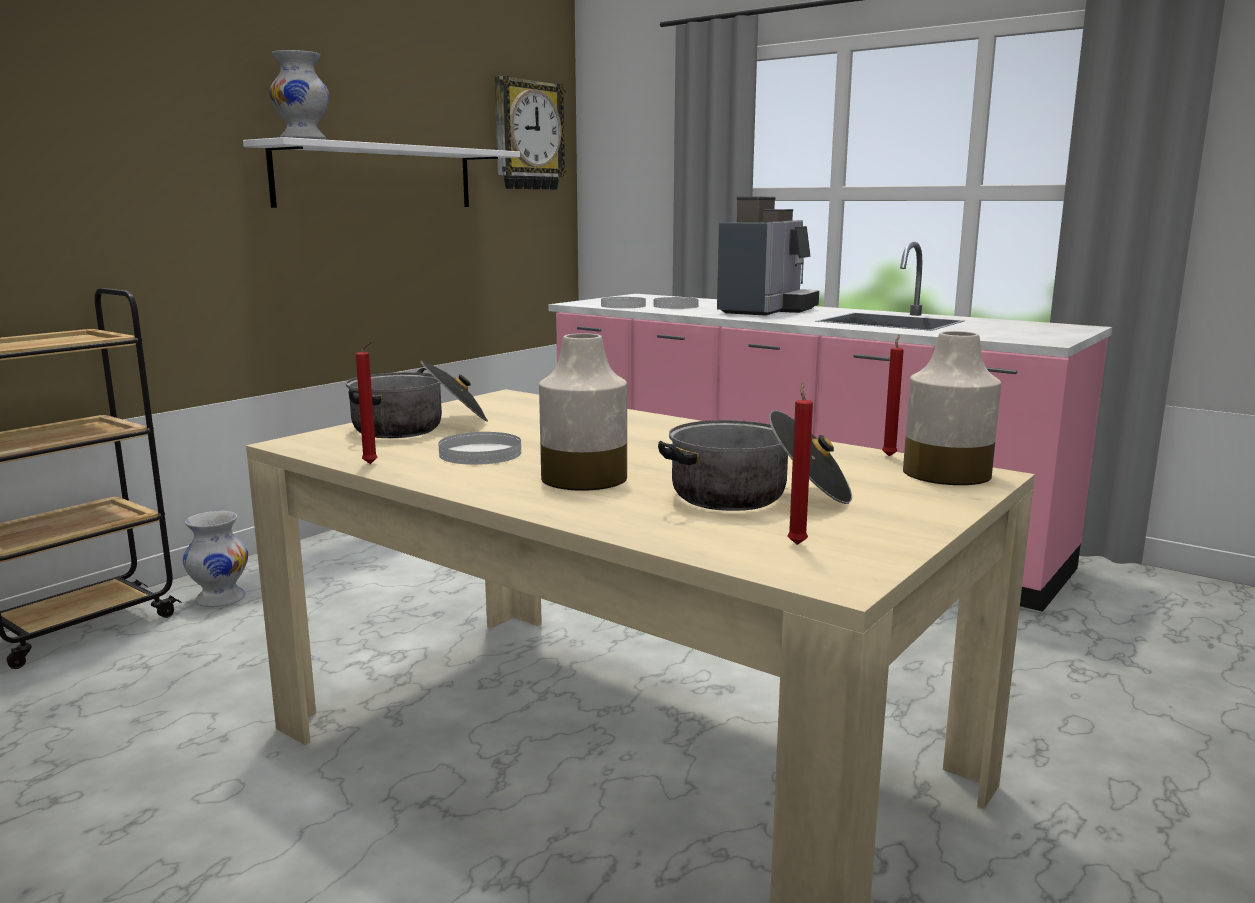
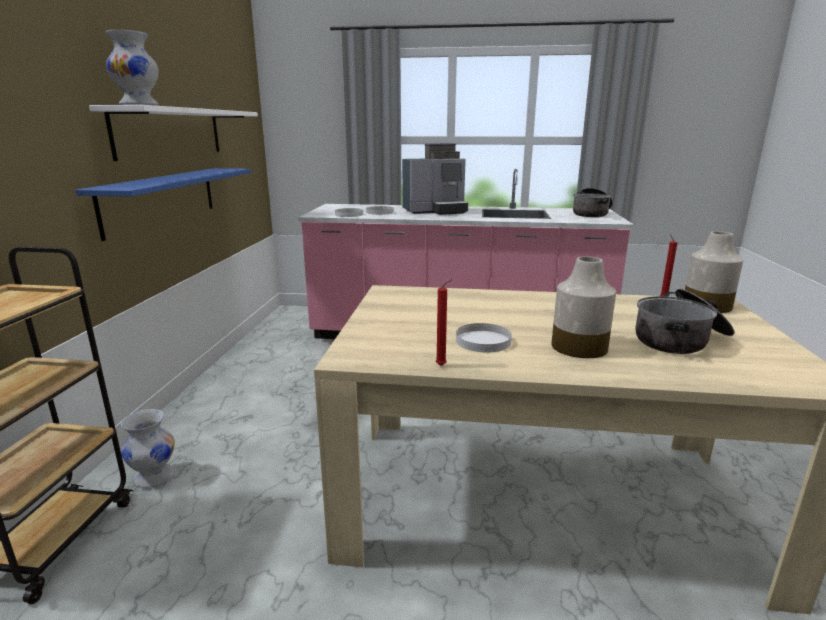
camera: 30 degrees left, 5 degrees up
cooking pot [345,361,488,438] -> cooking pot moved to [573,188,613,217]
wall clock [495,76,567,190] -> none
coffee machine [717,197,819,316] -> coffee machine turned 75 degrees clockwise [402,143,468,215]
red candle [787,382,813,545] -> none
none -> blue shelf [75,168,252,241]

